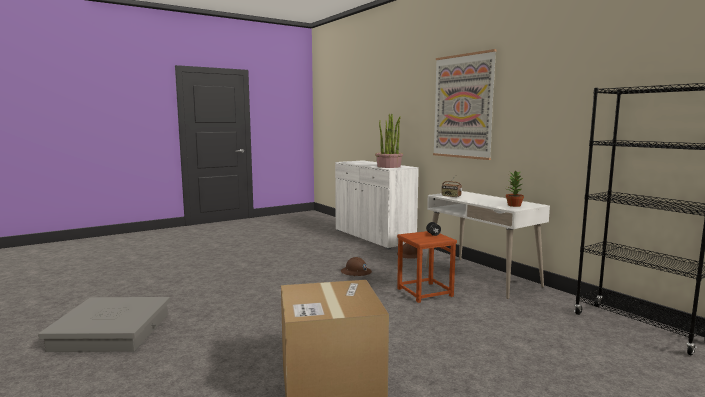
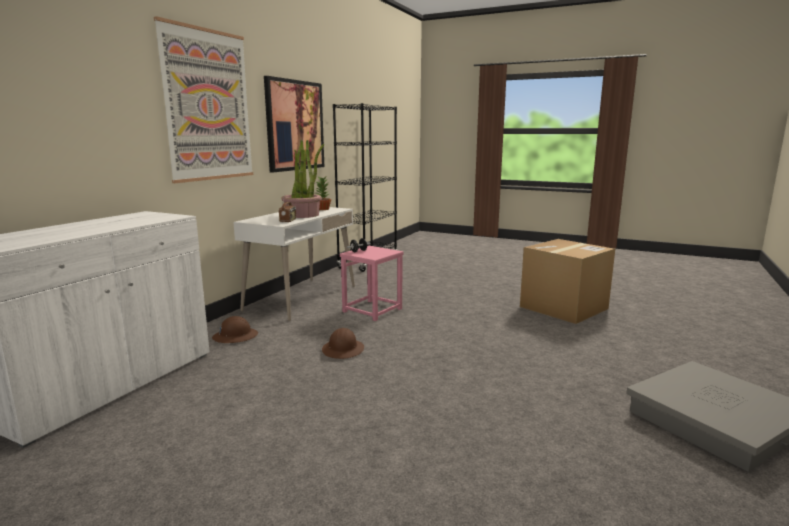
camera: 120 degrees left, 5 degrees up
potted plant [375,113,403,168] -> potted plant moved to [282,140,324,218]
brown stool [397,231,457,303] -> pink stool [340,246,404,321]
none -> picture [264,76,324,173]

